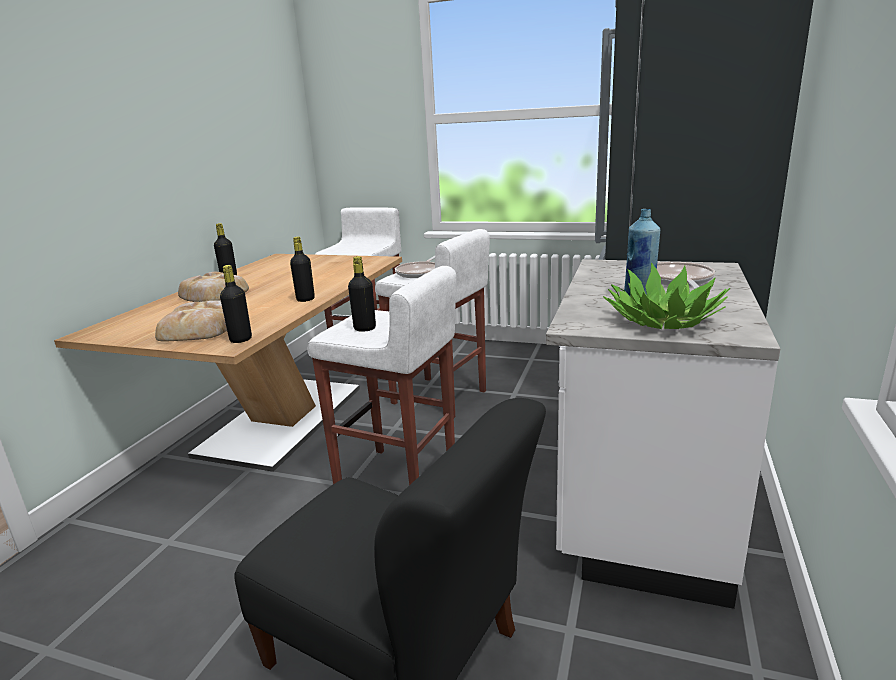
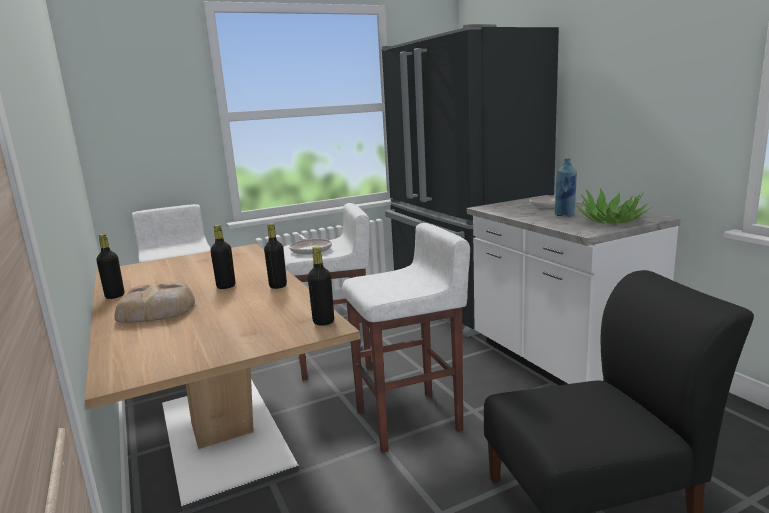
camera: 45 degrees left, 5 degrees down
bread [155,301,227,342] -> none
black bottle [348,256,376,332] -> black bottle moved to [210,225,235,289]

